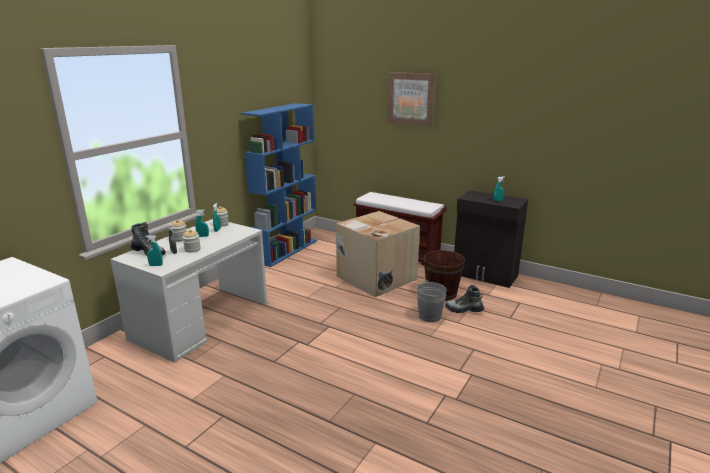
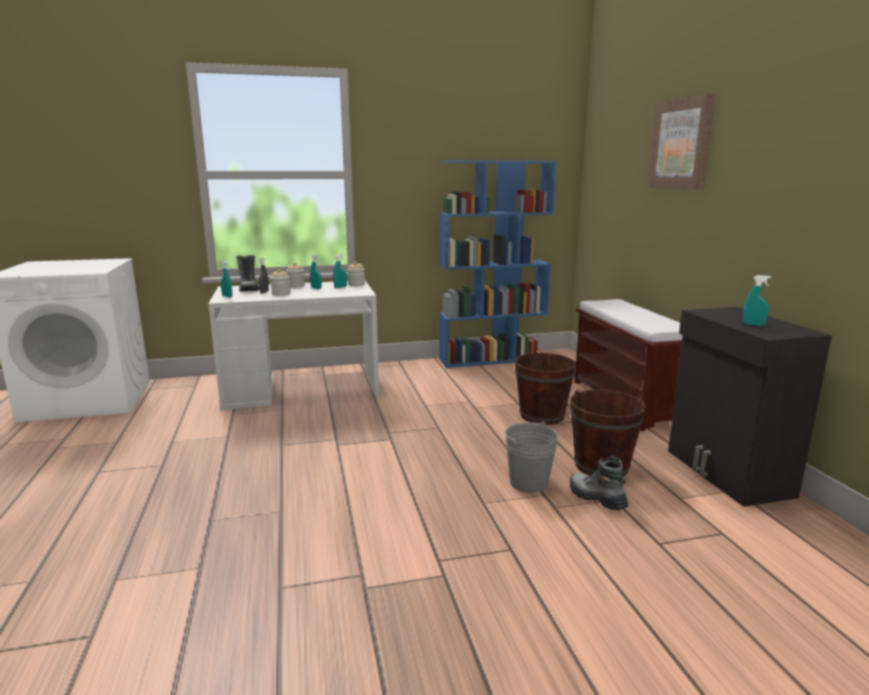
camera: 45 degrees right, 5 degrees down
cardboard box [336,211,420,297] -> brown bucket [515,353,576,425]

